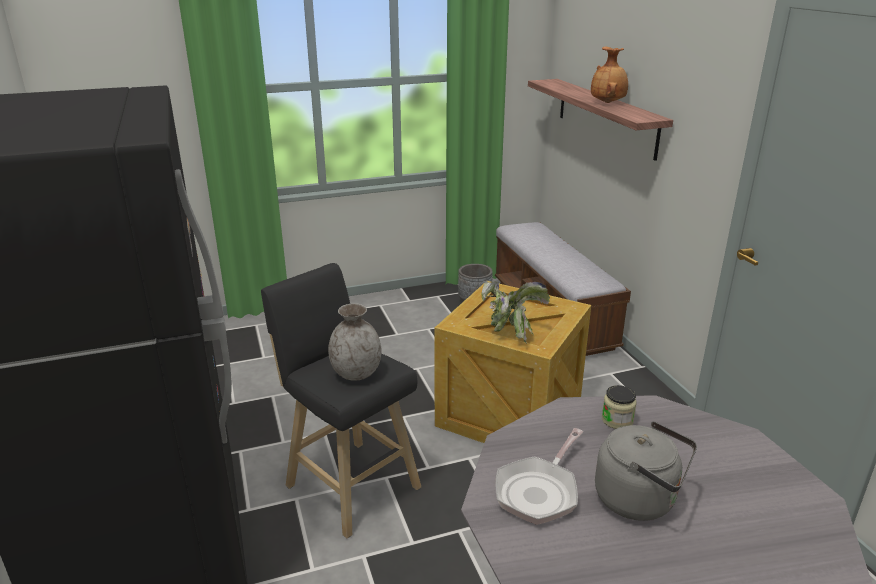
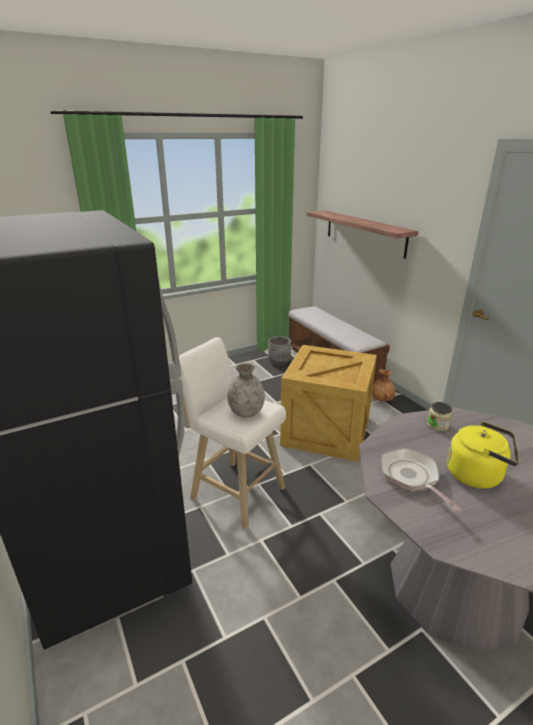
camera: 10 degrees left, 0 degrees up
black stool [261,263,421,538] -> white stool [179,337,286,529]
potted plant [482,280,550,343] -> none
frying pan [496,428,583,525] -> frying pan turned 135 degrees clockwise [381,448,460,512]
brown vase [591,47,628,103] -> brown vase moved to [372,369,395,401]
grey kettle [595,421,697,521] -> yellow kettle [447,422,520,489]

